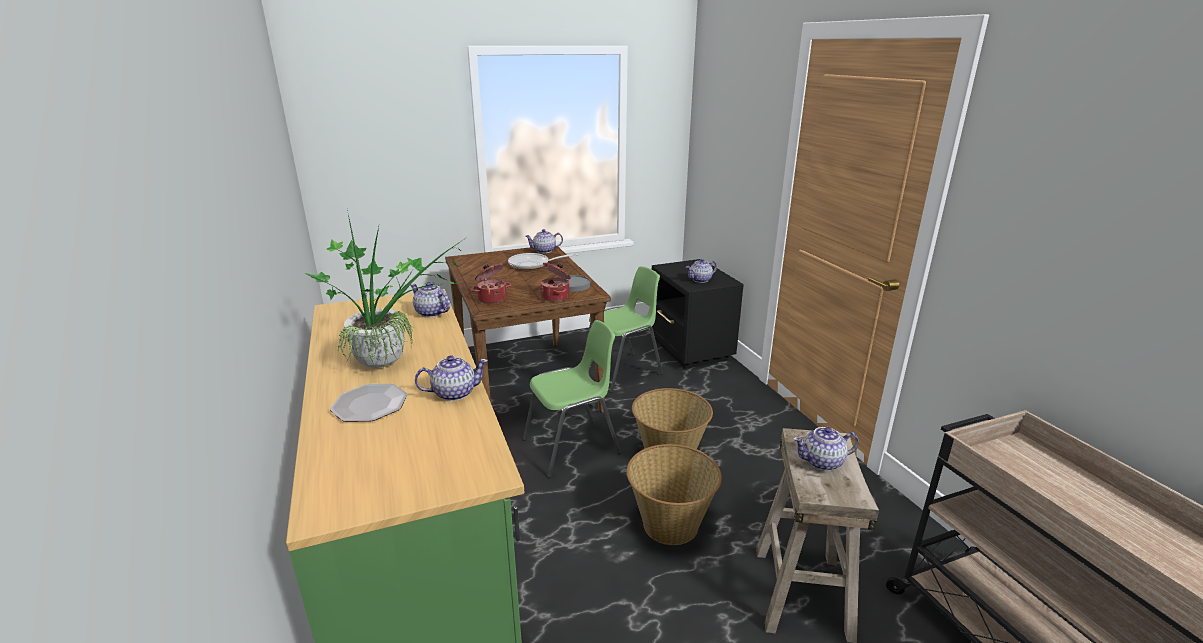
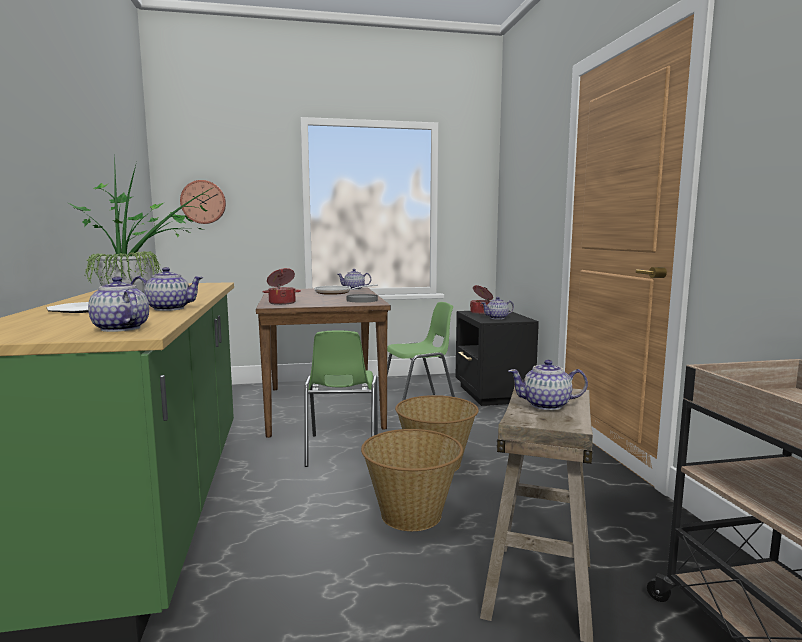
camera: 10 degrees right, 15 degrees down
teapot [411,282,450,317] -> teapot moved to [88,276,149,332]
green chair [523,320,621,478] -> green chair turned 105 degrees clockwise [304,330,378,467]
cooking pot [540,263,571,302] -> cooking pot moved to [470,285,493,314]
none -> wall clock [180,180,226,224]

